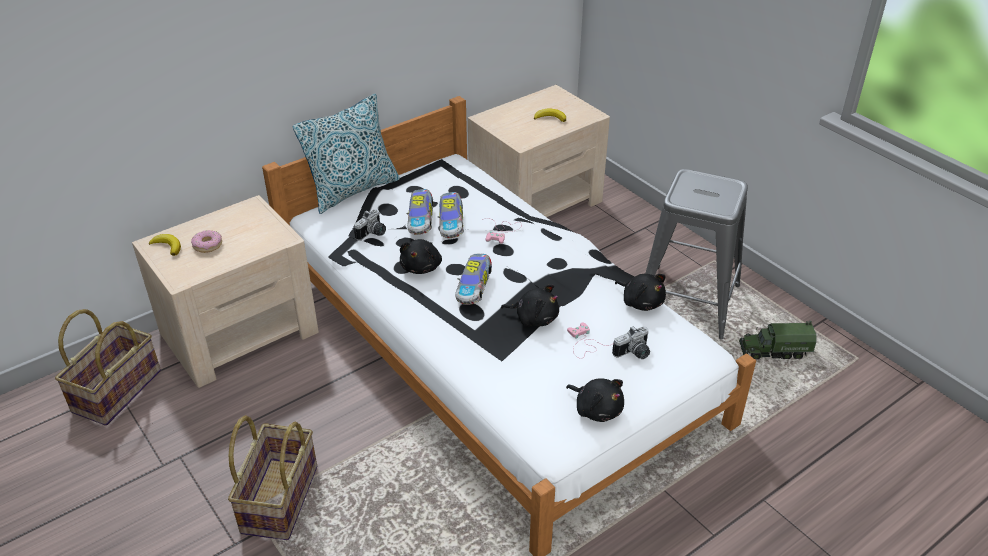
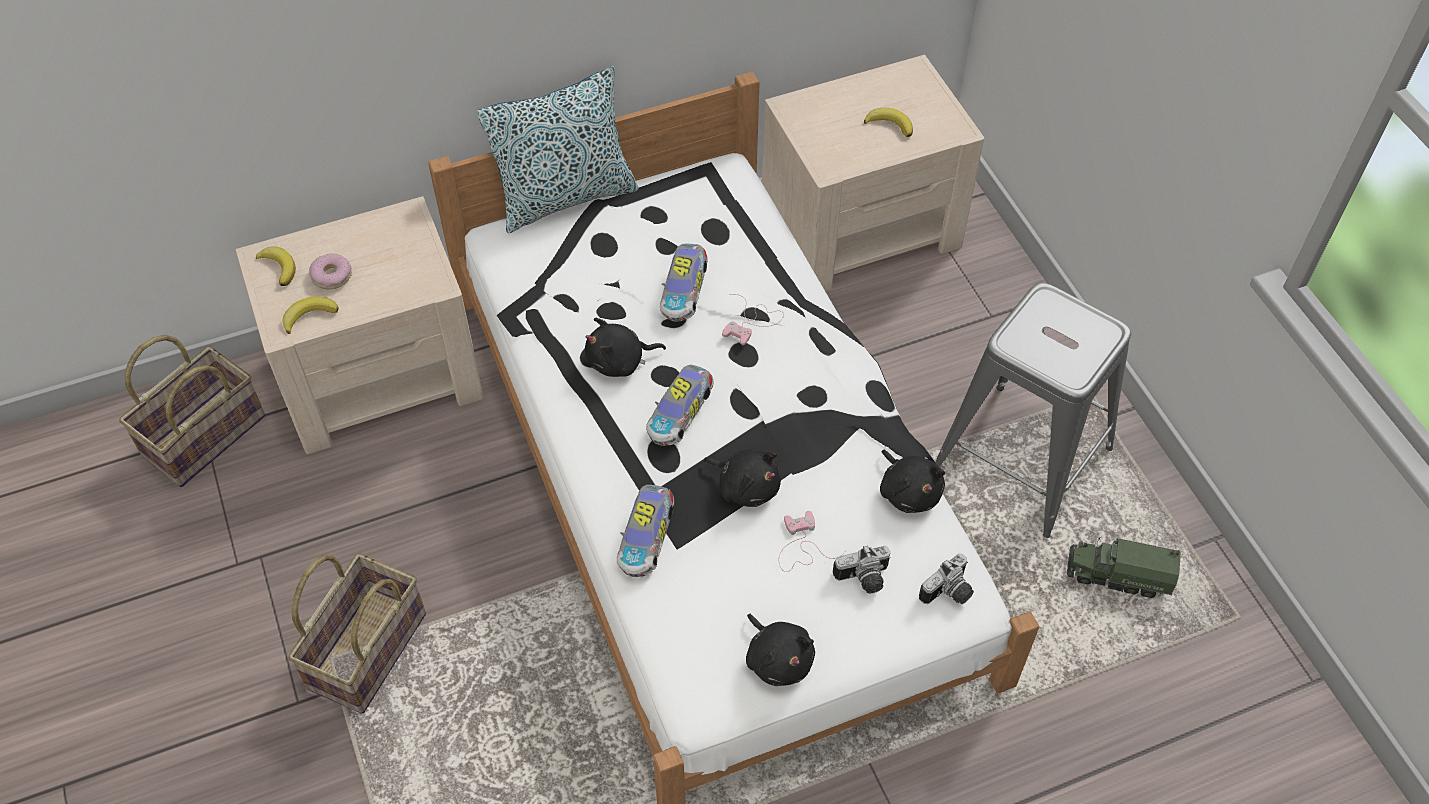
camera: 15 degrees right, 15 degrees up
camera [354,209,386,241] -> camera moved to [919,553,974,604]
black plush toy [400,239,442,274] -> black plush toy turned 45 degrees clockwise [585,318,666,377]
toy car [406,189,433,235] -> toy car moved to [617,485,674,577]
none -> banana [282,296,338,334]

